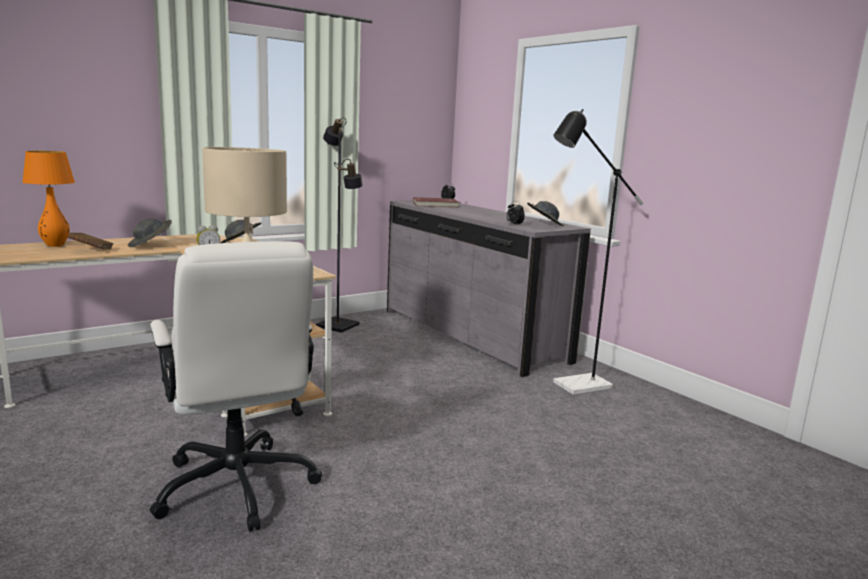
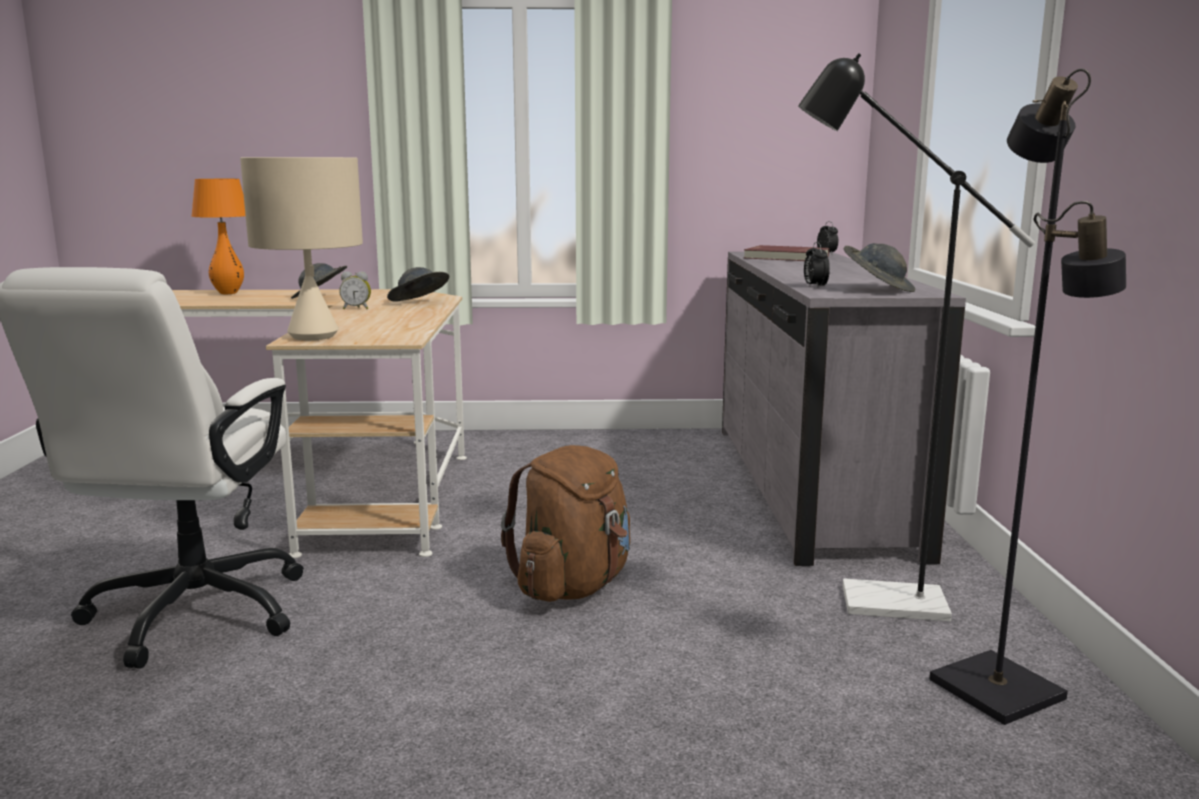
camera: 35 degrees right, 0 degrees up
brown book [68,233,114,249] -> none
black floor lamp [316,117,363,333] -> black floor lamp moved to [929,69,1126,725]
none -> brown backpack [501,445,630,602]

